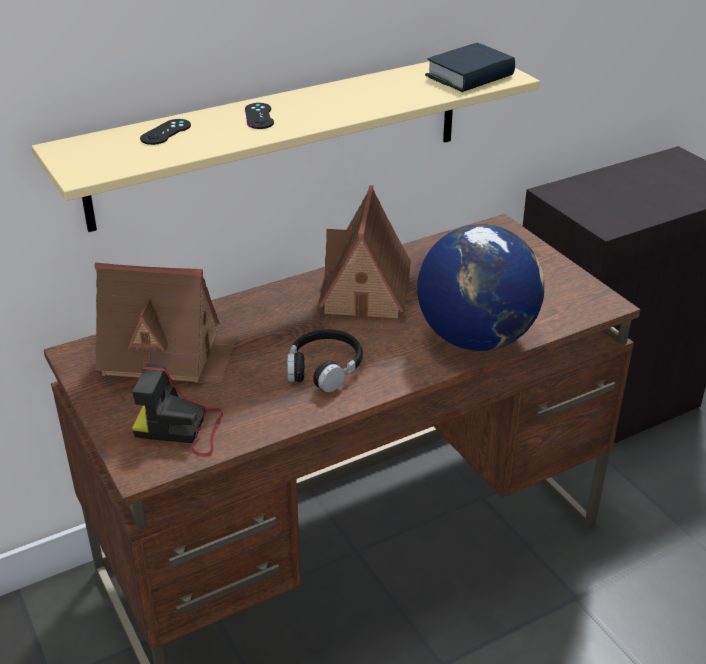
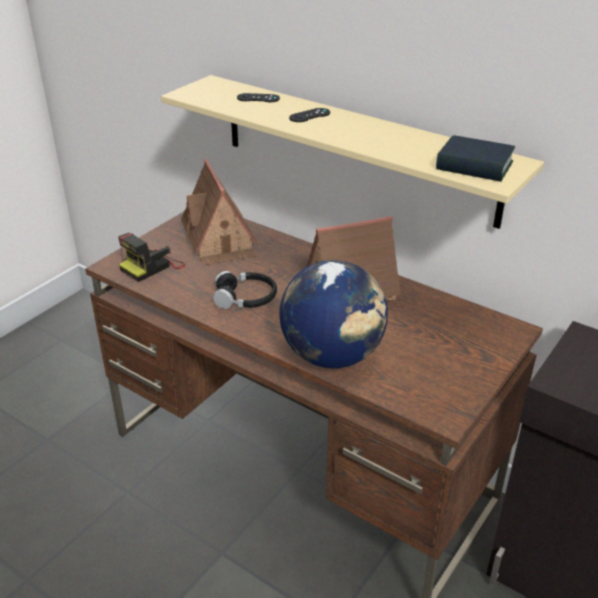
camera: 65 degrees right, 0 degrees up
camera [132,363,223,457] -> camera turned 120 degrees counterclockwise [118,233,185,282]

